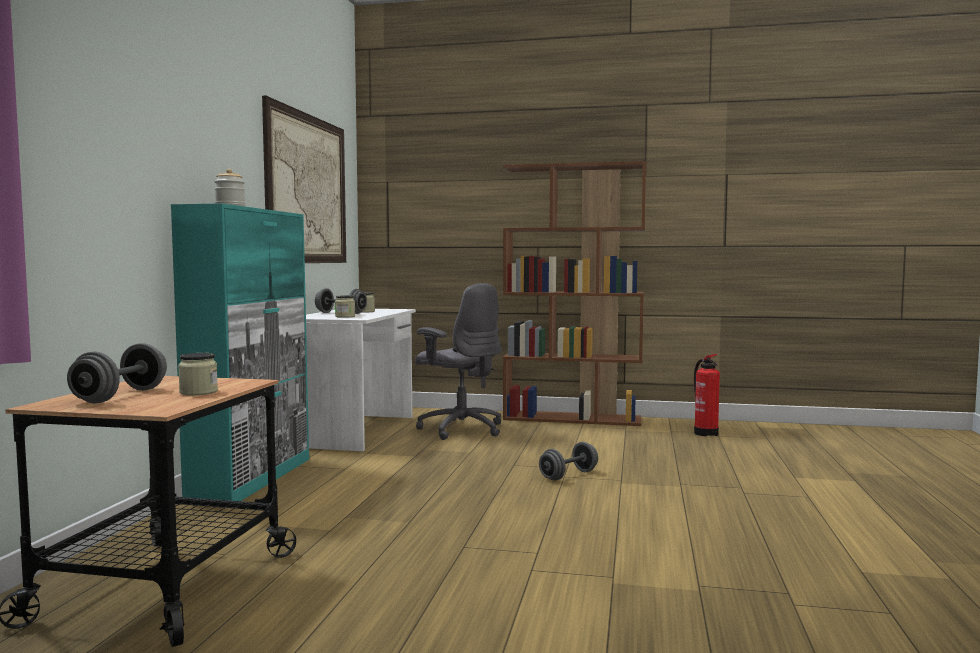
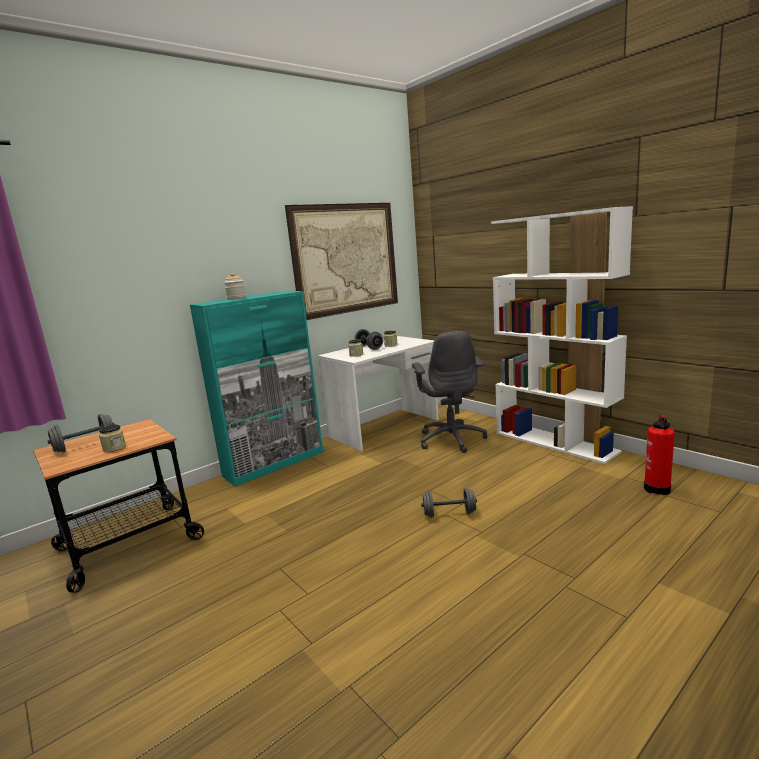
camera: 40 degrees right, 10 degrees up
brown bookcase [503,161,646,426] -> white bookcase [491,206,633,464]

